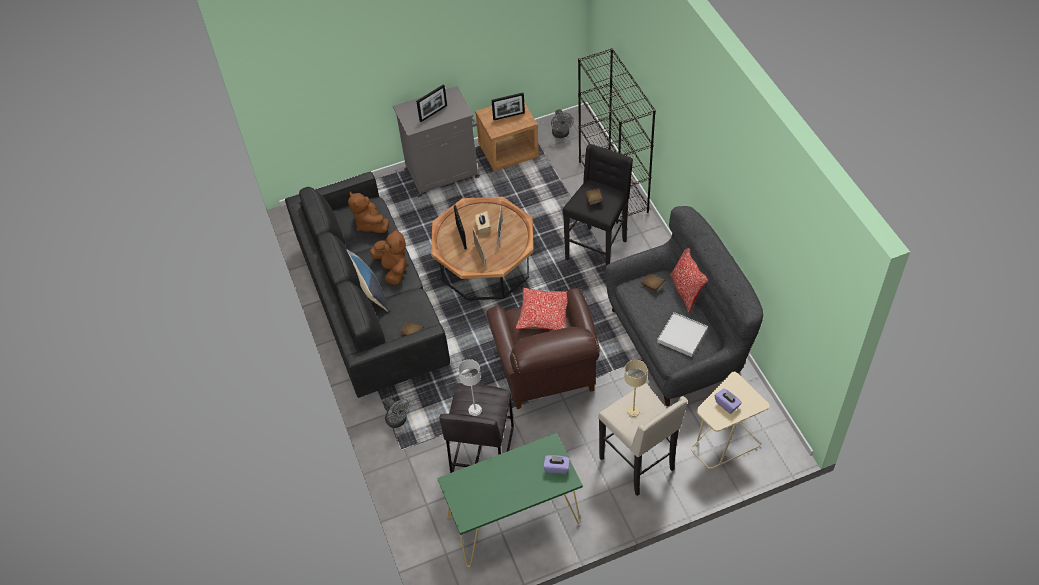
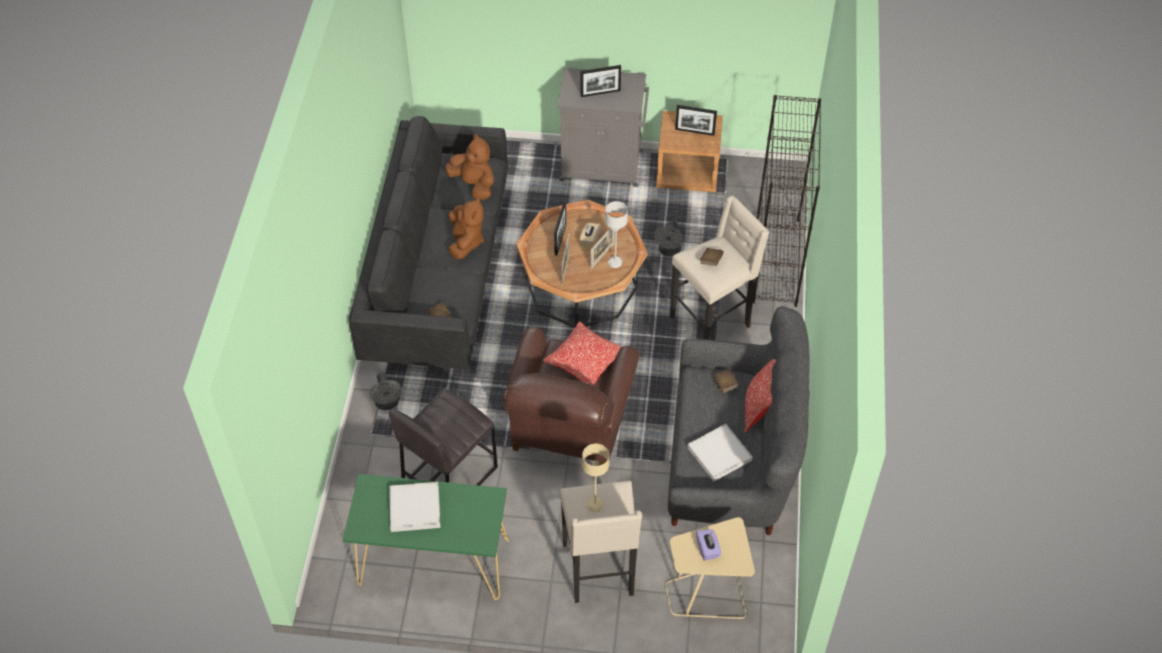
camera: 25 degrees right, 0 degrees up
pillow [347,249,389,312] -> none
brown plush toy [348,191,389,233] -> brown plush toy turned 135 degrees clockwise [445,134,494,200]
grey table lamp [458,359,482,416] -> grey table lamp moved to [605,201,628,268]
purple tissue box [544,455,570,474] -> none
grey fan [551,109,574,138] -> grey fan moved to [654,220,683,257]
black stool [563,144,633,266] -> beige stool [670,195,769,340]
none -> white tray [389,482,441,532]

